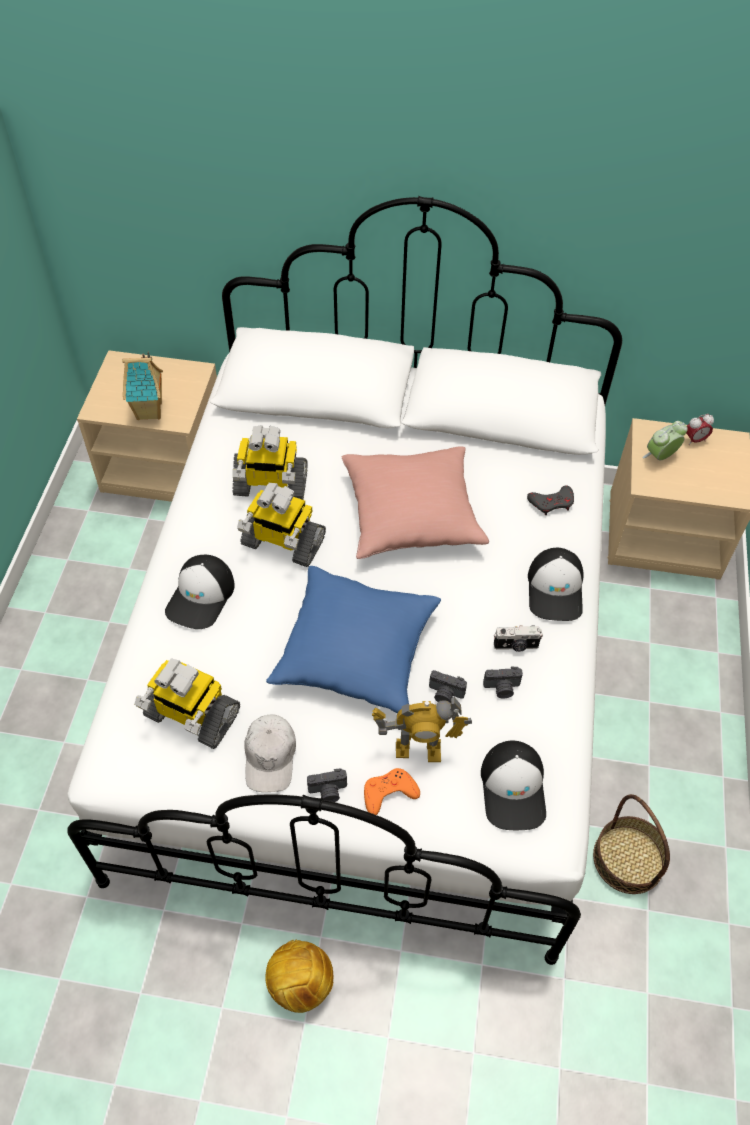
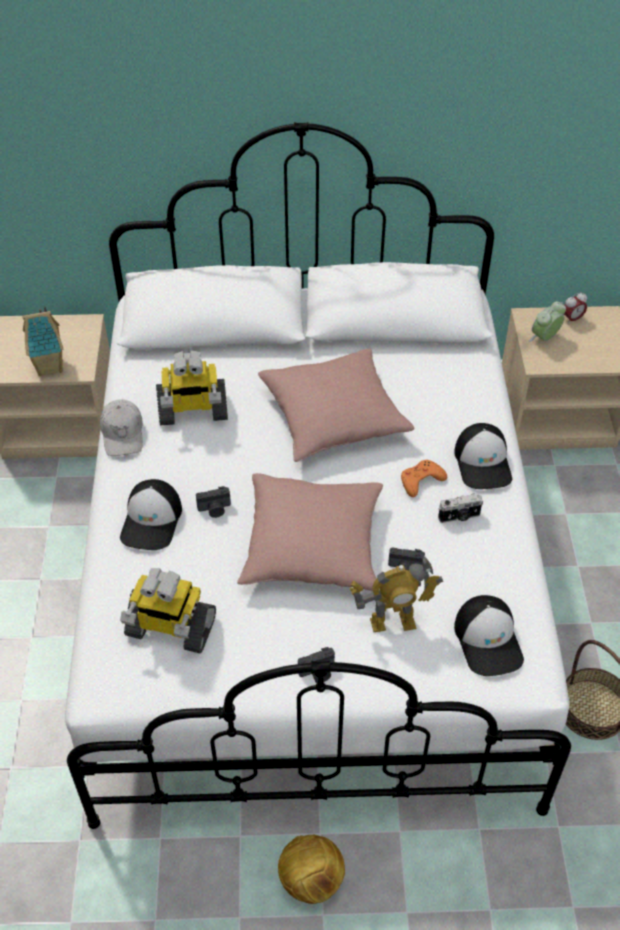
camera: 10 degrees left, 5 degrees down
toy robot [237,483,326,567] -> none
white cap [244,714,296,792] -> white cap moved to [100,400,143,456]
blue pillow [266,566,441,713] -> pink pillow [237,473,383,591]
orange game controller [364,768,420,815] -> orange game controller moved to [401,460,447,497]
camera [483,667,523,699] -> camera moved to [196,486,231,518]
grey game controller [527,486,574,515] -> none

